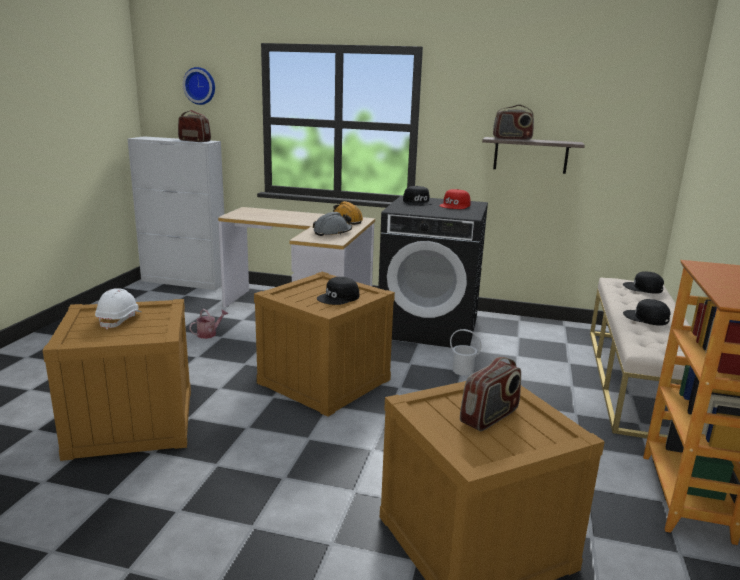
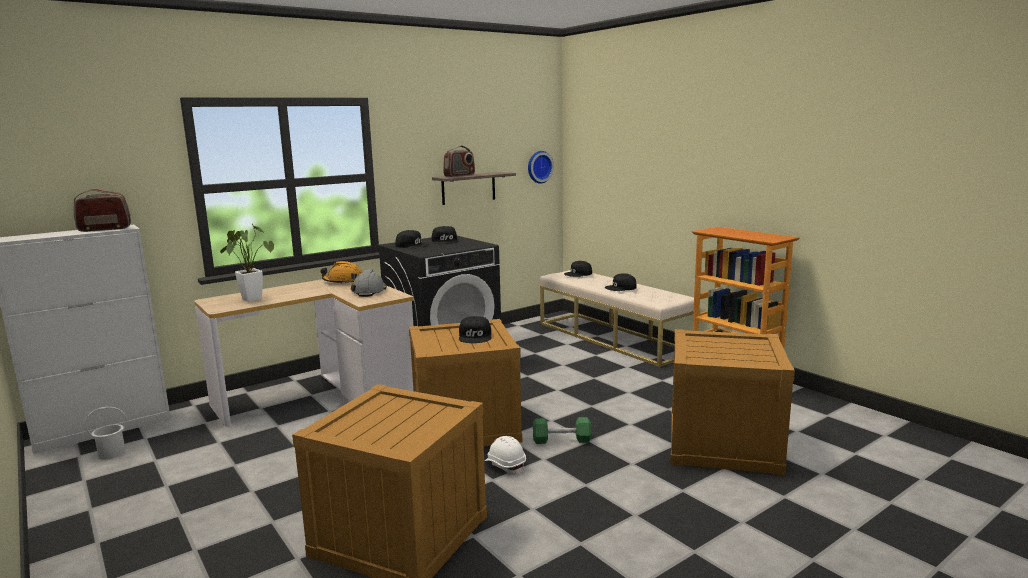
camera: 50 degrees left, 5 degrees down
white hard hat [95,288,142,330] -> white hard hat moved to [484,436,526,475]
wall clock [183,67,215,105] -> wall clock moved to [528,151,554,184]
watering can [189,309,228,339] -> none
red cap [439,189,471,209] -> black cap [432,226,459,244]
white bucket [450,329,482,376] -> white bucket moved to [85,407,127,459]
radio [460,357,521,431] -> none
none -> potted plant [220,224,274,302]
none -> green dumbbell [533,417,592,444]

